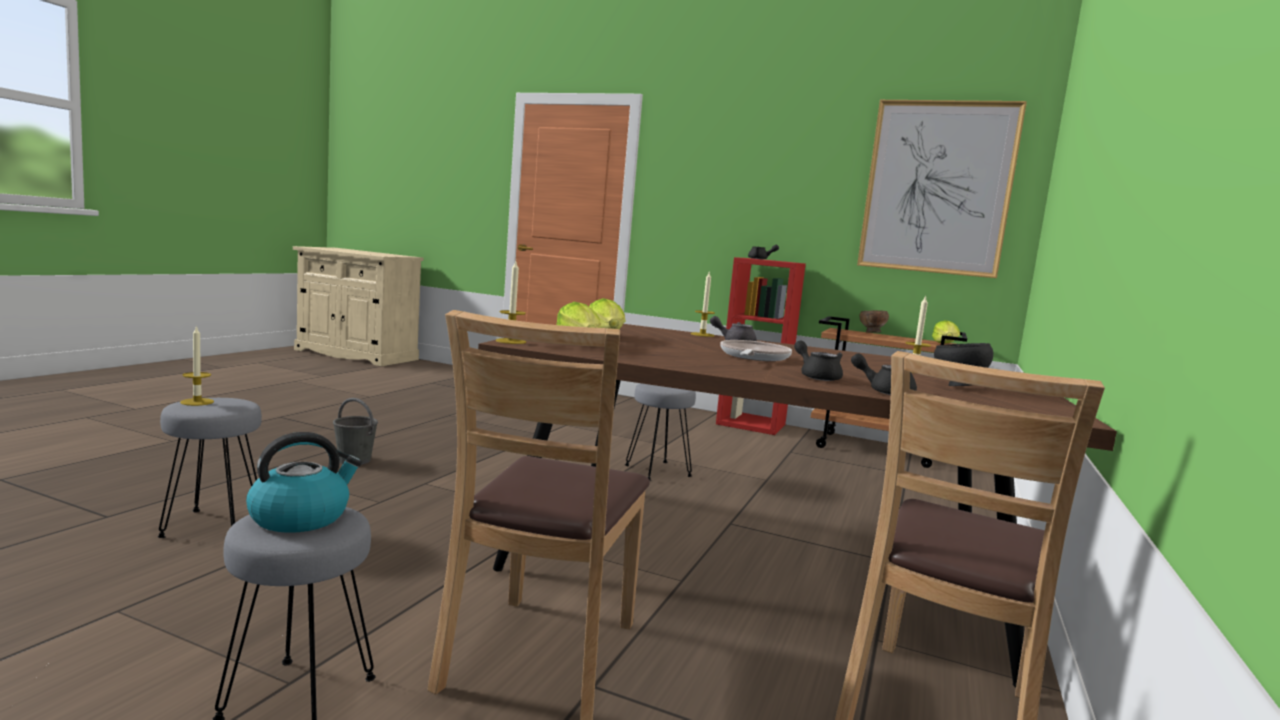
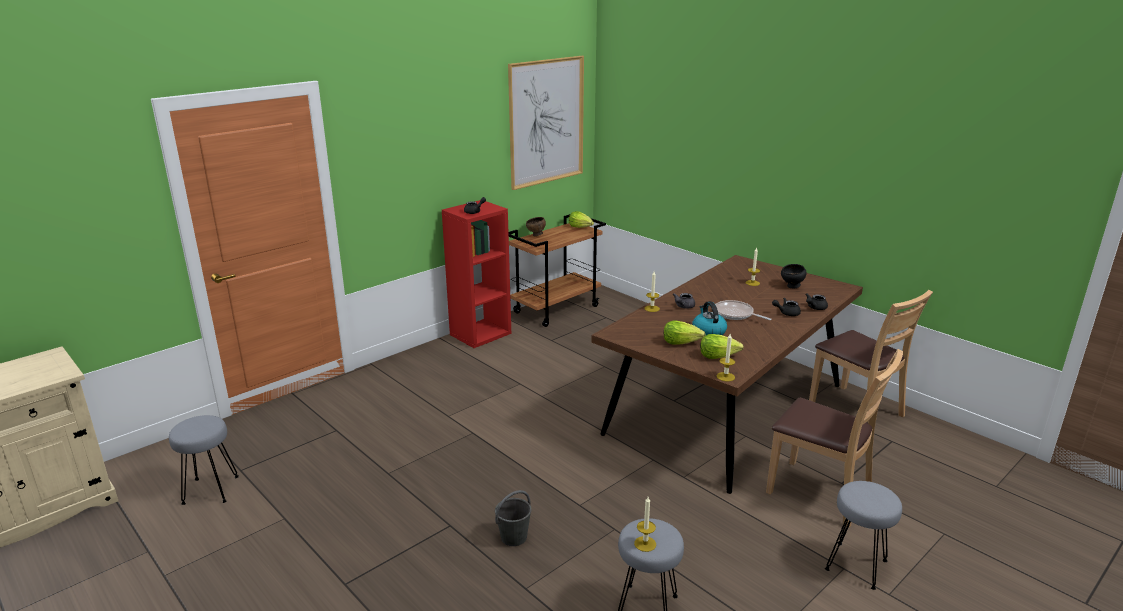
camera: 65 degrees left, 15 degrees up
kettle [246,432,362,533] -> kettle moved to [692,301,727,336]
grey stool [625,383,696,481] -> grey stool moved to [169,415,239,505]

